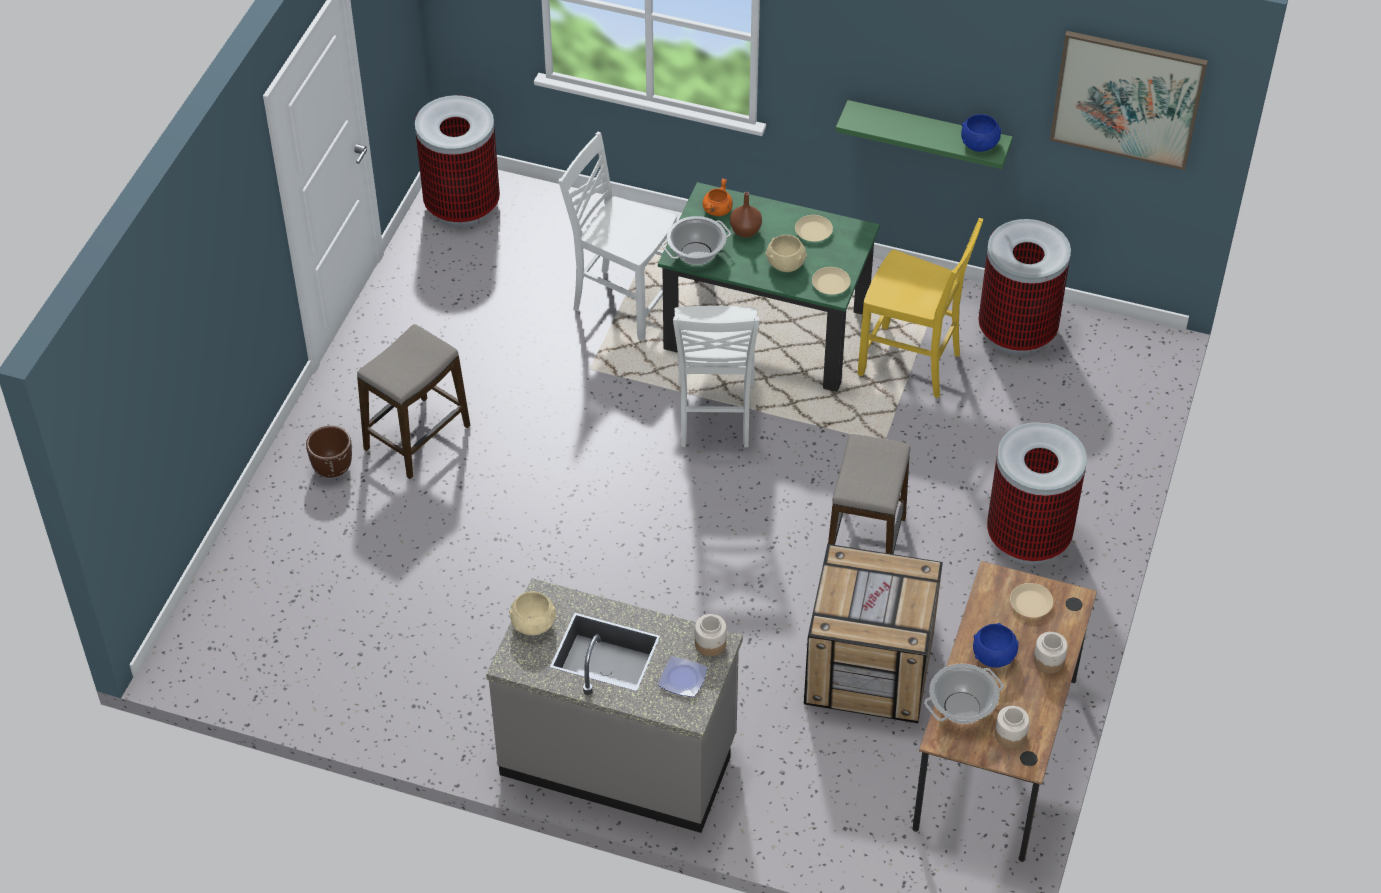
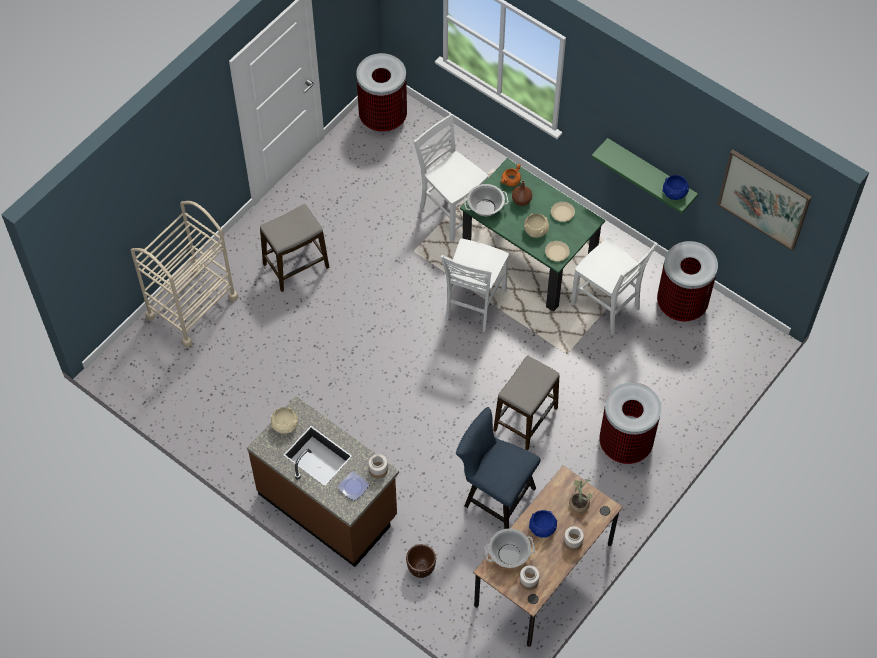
camera: 20 degrees right, 10 degrees up
brown planter [306,426,352,478] -> brown planter moved to [406,544,436,578]
grey counter [486,578,743,833] -> brown counter [247,396,399,567]
crate [804,544,943,723] -> blue chair [456,407,541,529]
yellow chair [858,218,983,398] -> white chair [571,238,658,335]
beige plate [1010,583,1053,617] -> potted plant [569,479,593,513]
none -> beige cart [130,201,238,348]

